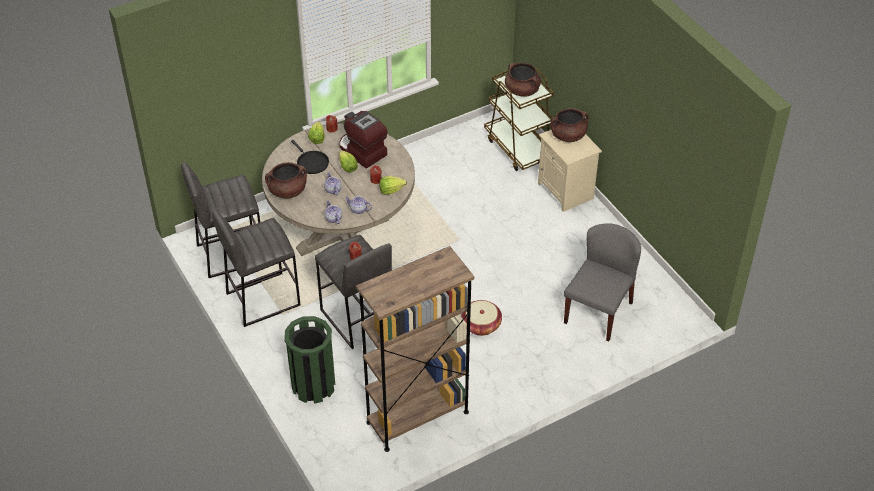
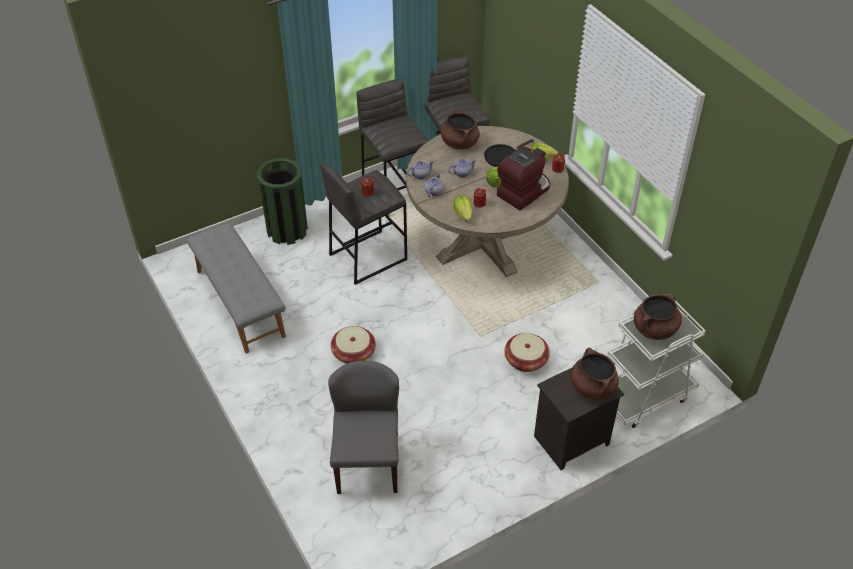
camera: 90 degrees right, 0 degrees up
brown bookcase [356,246,474,452] -> grey bench [186,223,286,353]
brown cart [484,68,554,171] -> white cart [607,301,706,428]
beige nightstand [538,130,602,212] -> black nightstand [534,367,624,470]
grey chair [564,223,641,342] -> grey chair turned 120 degrees counterclockwise [328,361,399,494]
none -> basket [504,333,550,372]

